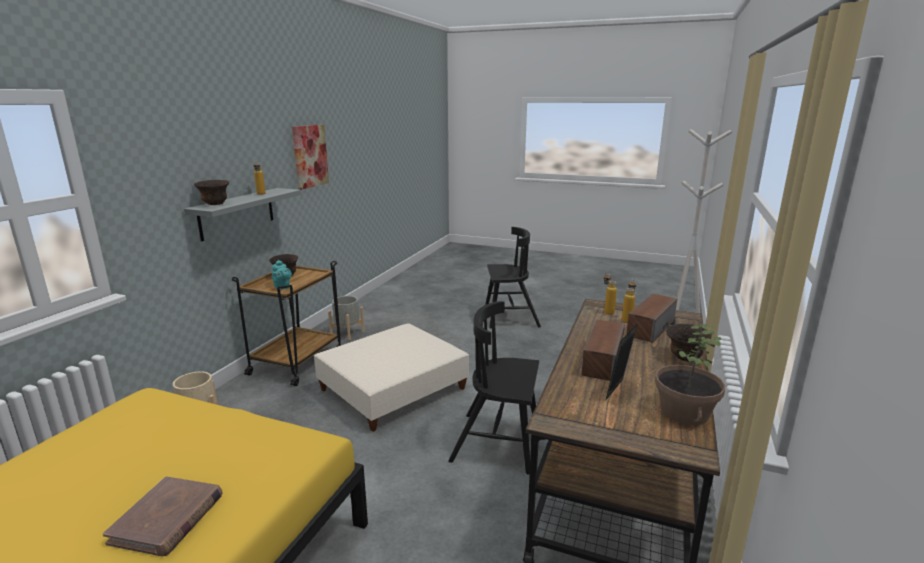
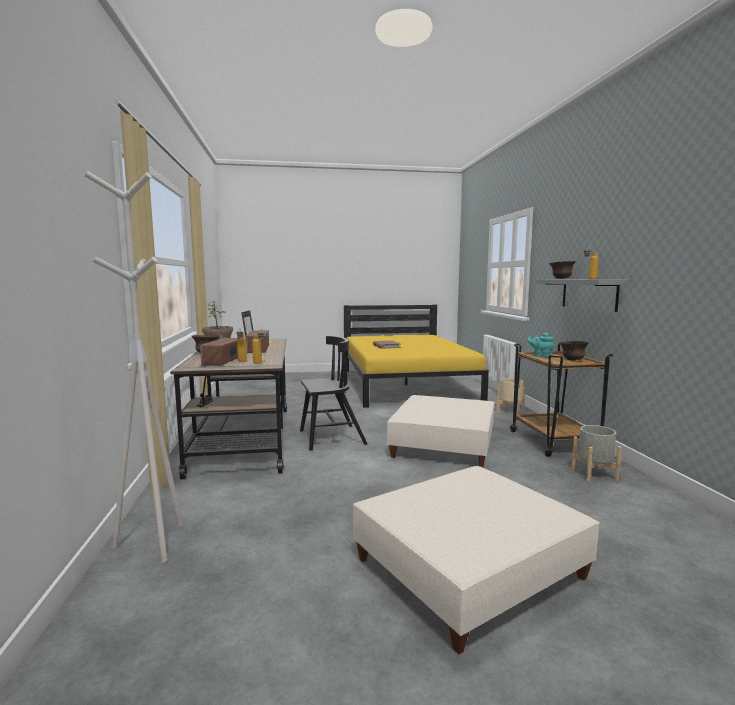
camera: 150 degrees right, 10 degrees down
picture [292,125,329,190] -> none
black chair [485,227,541,329] -> beige ottoman [353,466,600,655]

